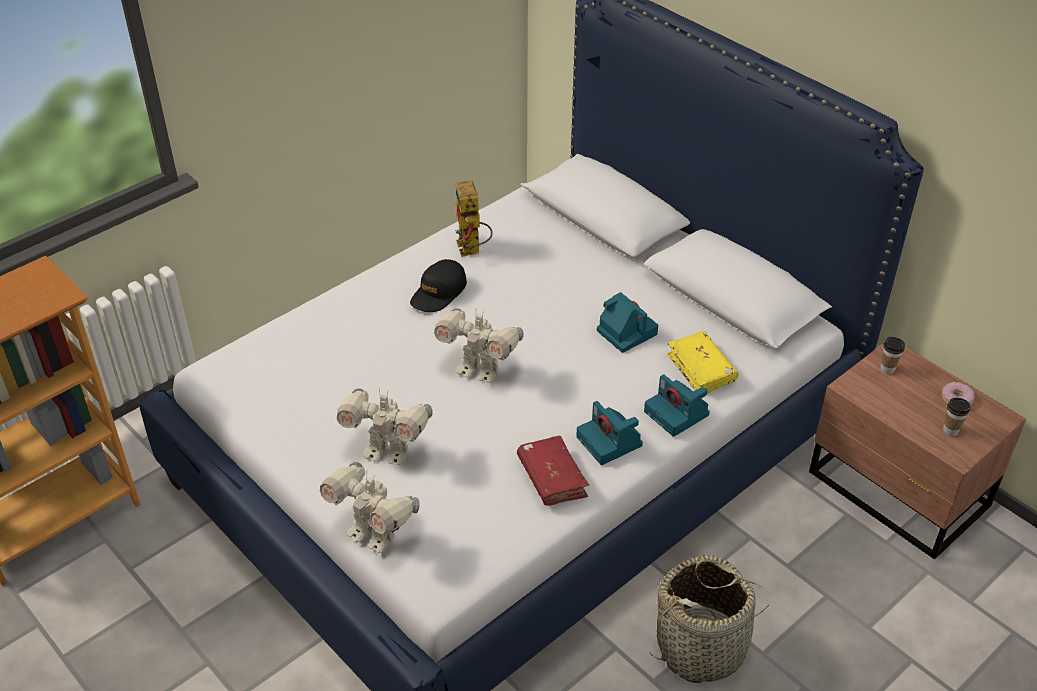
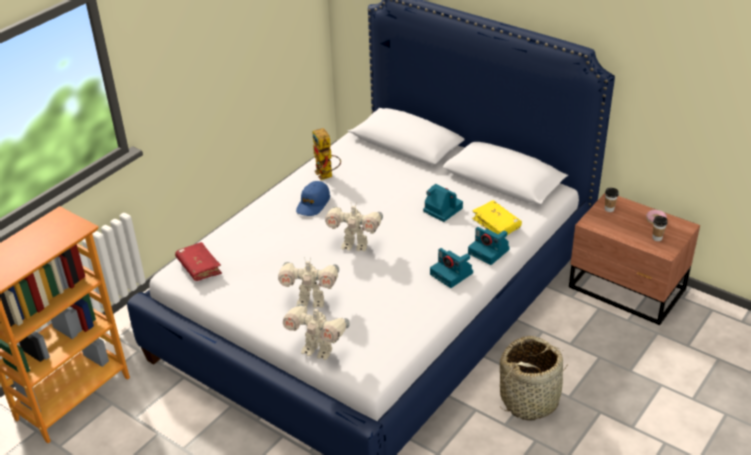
camera: 10 degrees left, 5 degrees down
black cap [410,259,467,312] -> blue cap [296,181,330,216]
red book [517,436,589,506] -> red book moved to [175,242,222,281]

